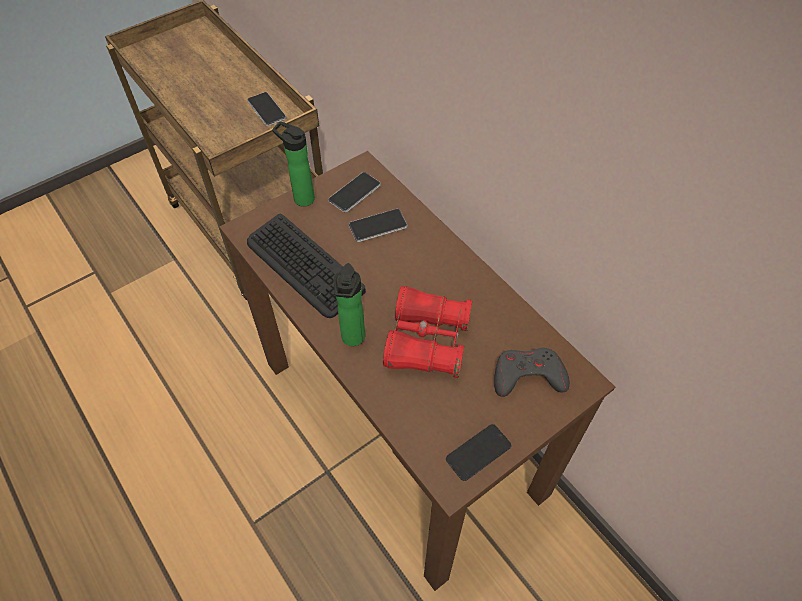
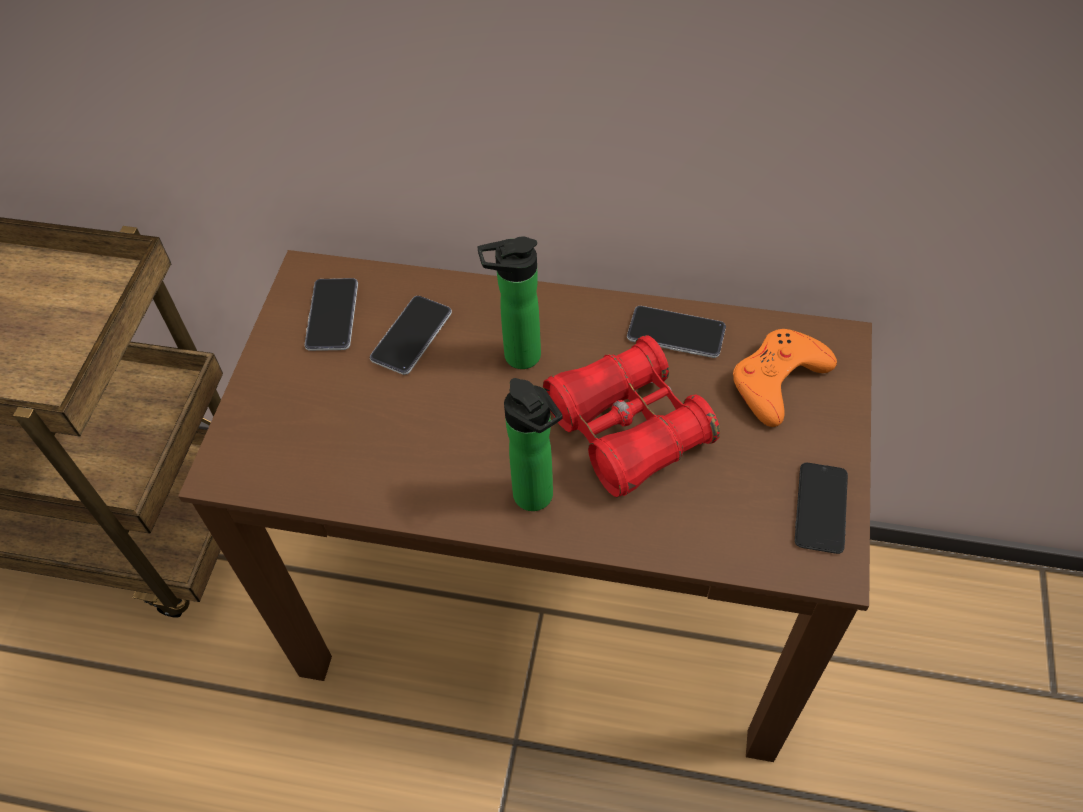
camera: 40 degrees left, 0 degrees up
phone [247,92,287,126] -> phone moved to [627,306,726,358]
keyboard [247,214,366,318] -> none
bottle [272,121,315,207] -> bottle moved to [478,237,541,369]
grey game controller [494,348,570,397] -> orange game controller [733,329,837,427]

